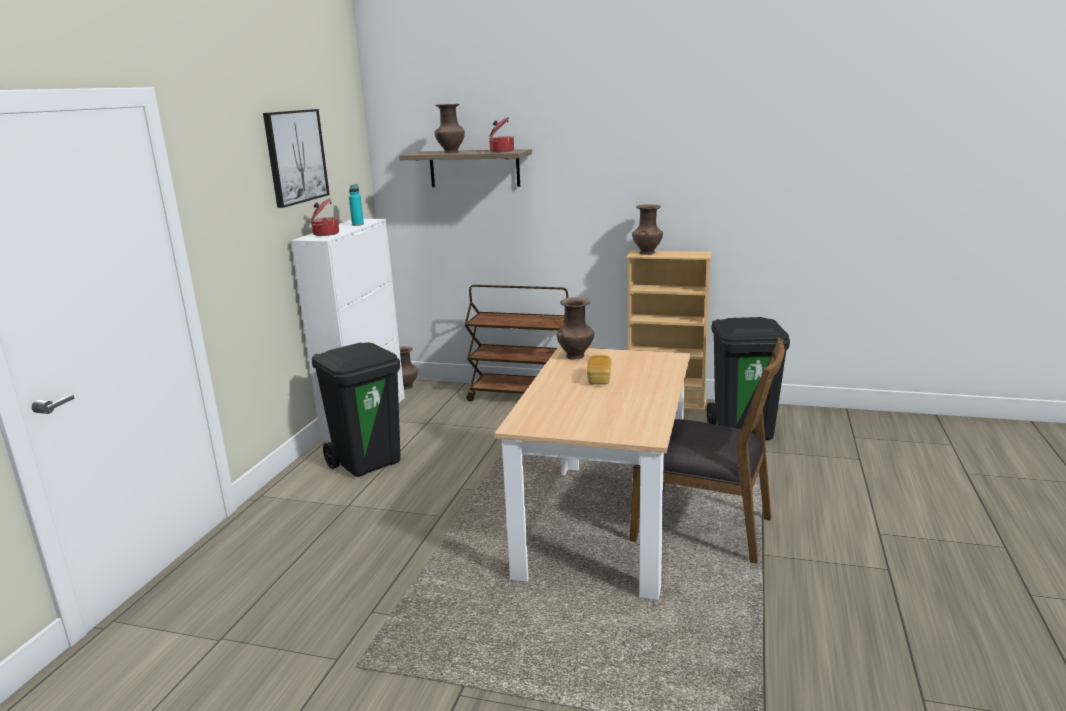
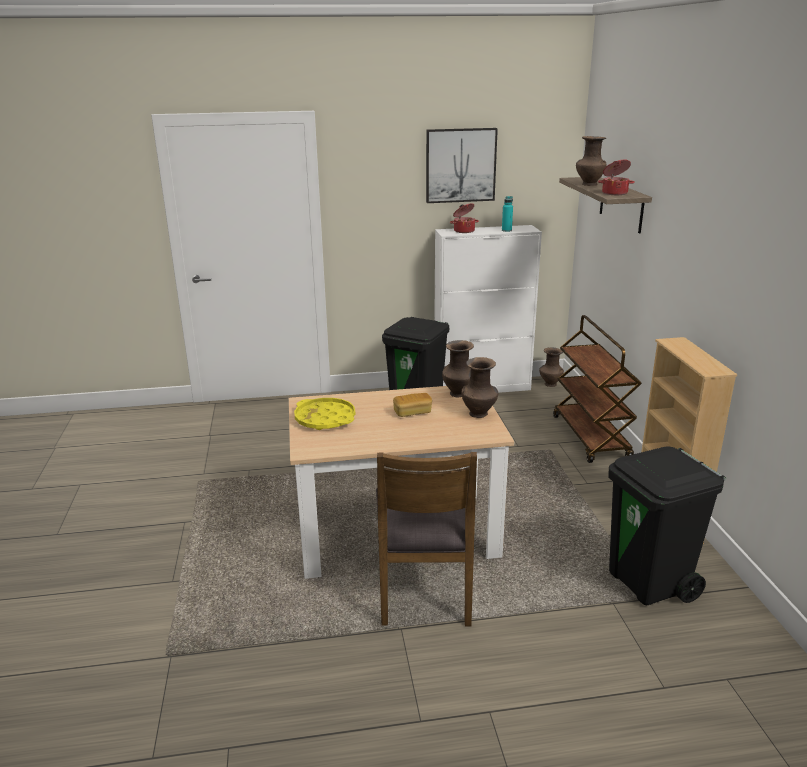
camera: 65 degrees right, 5 degrees up
brown vase [632,204,663,255] -> brown vase moved to [461,357,498,418]
none -> yellow tray [294,398,355,430]

